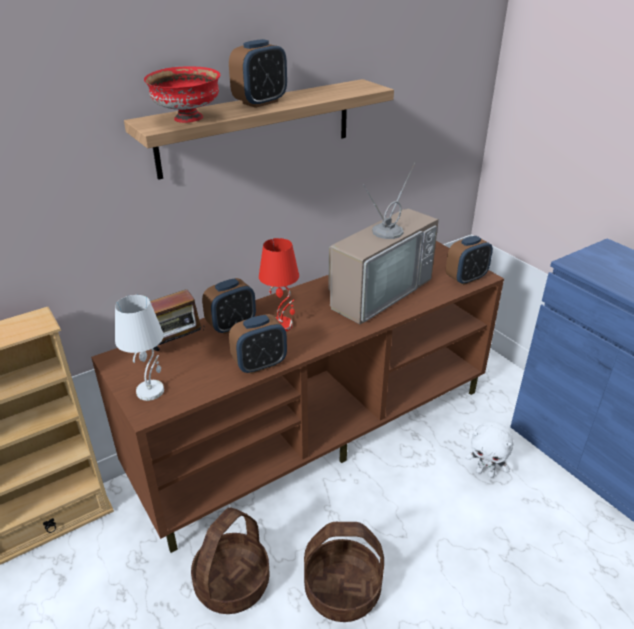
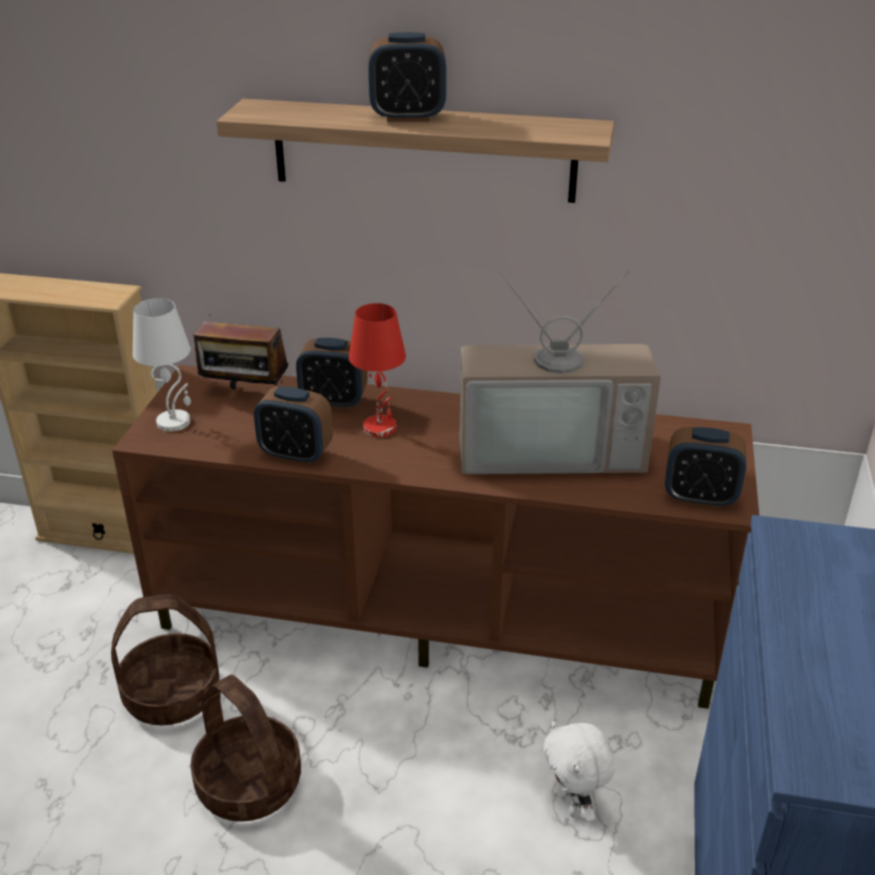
camera: 45 degrees right, 0 degrees up
red bowl [144,66,220,123] -> none

